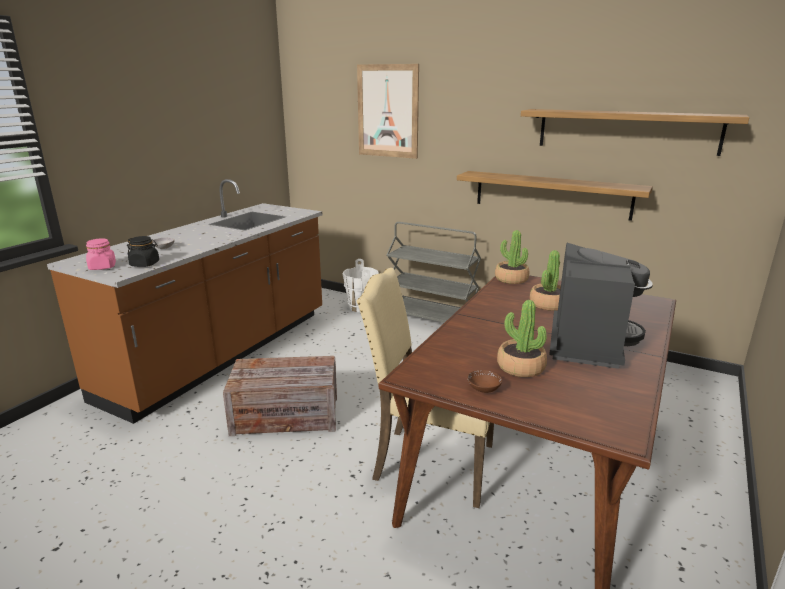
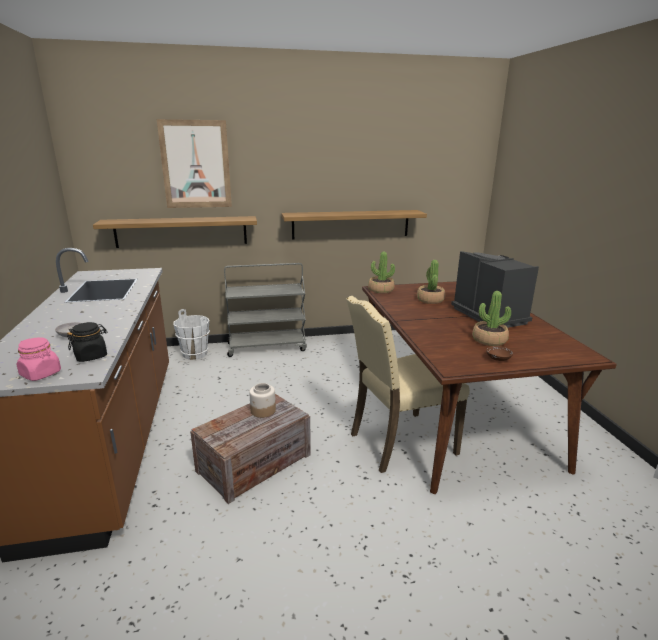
camera: 40 degrees left, 0 degrees up
shelf [521,109,749,156] -> shelf moved to [93,216,257,248]
none -> jar [249,383,276,418]

